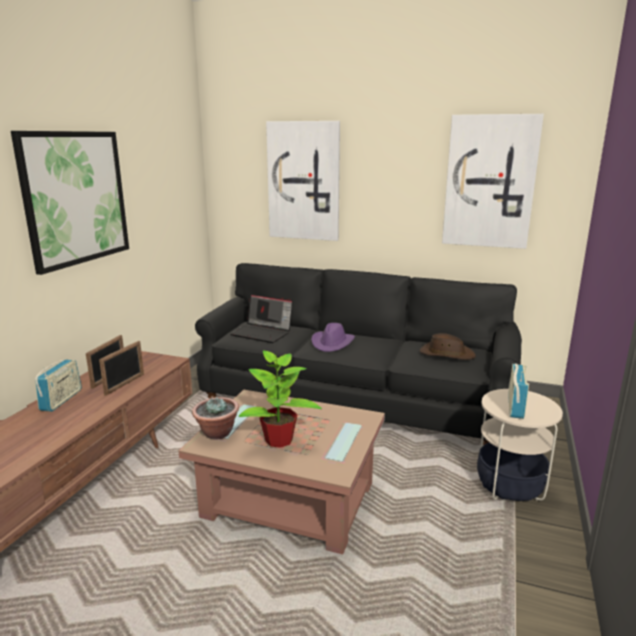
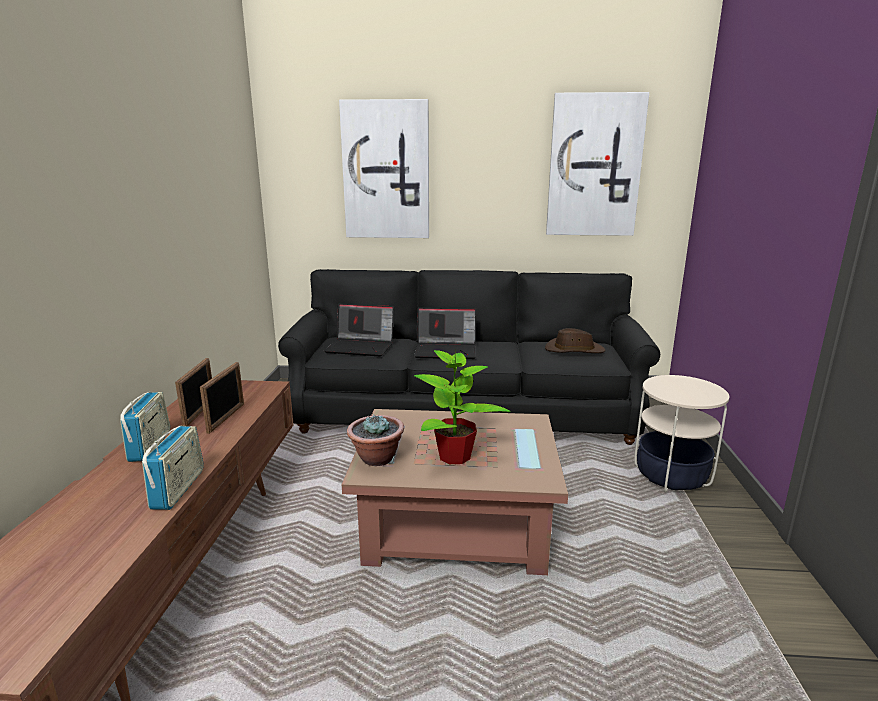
camera: 15 degrees left, 0 degrees up
picture [11,131,129,275] -> none
purple hat [311,323,355,352] -> laptop [414,307,476,359]
radio [508,364,529,419] -> radio moved to [142,425,204,510]

